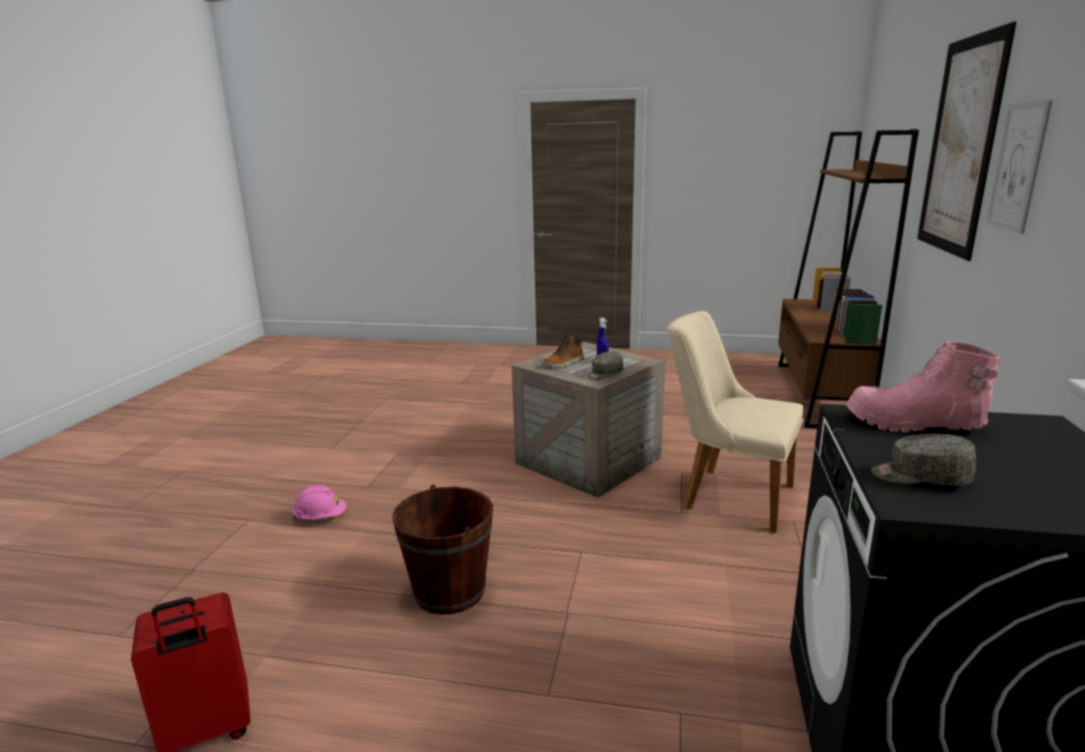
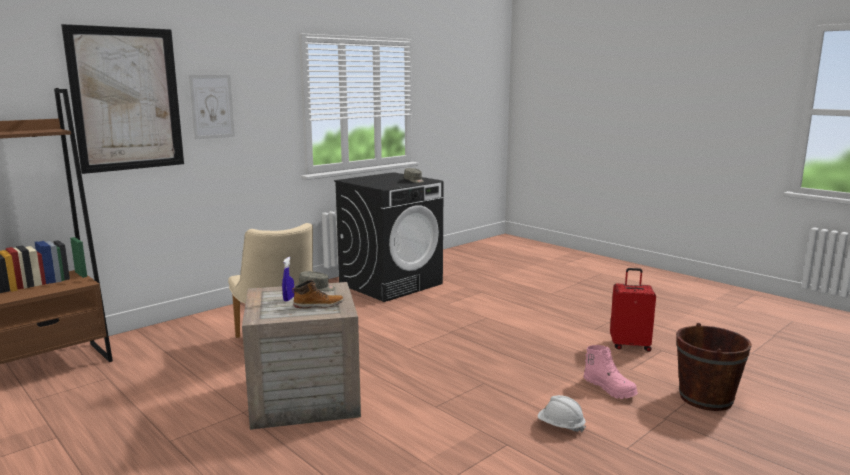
camera: 145 degrees left, 5 degrees down
pink hard hat [292,485,346,520] -> white hard hat [538,395,586,432]
brown bucket [392,485,493,615] -> brown bucket moved to [676,323,752,411]
pink boot [846,341,1000,432] -> pink boot moved to [583,345,638,399]

